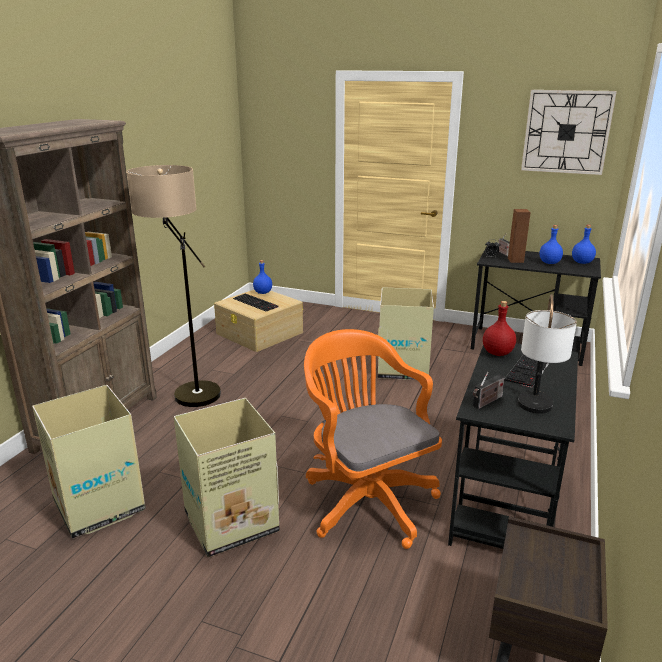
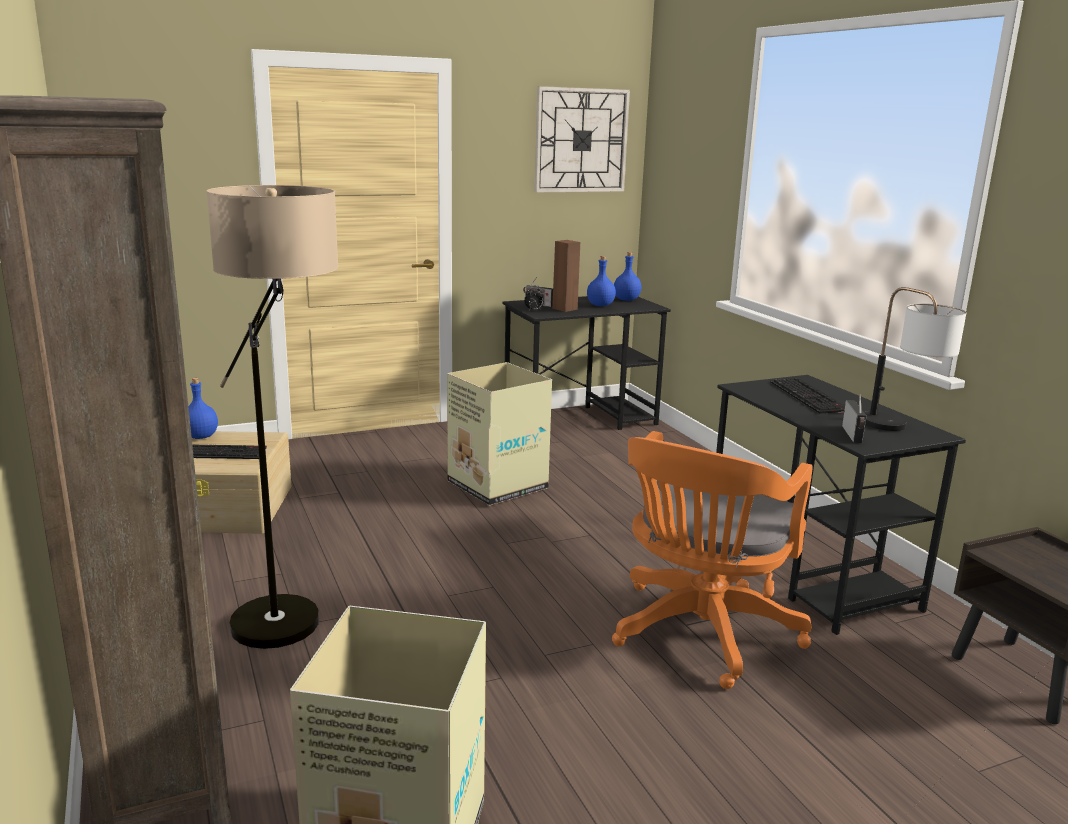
camera: 45 degrees left, 5 degrees down
cardboard box [174,398,280,557] -> none
orange office chair [304,329,442,549] -> orange office chair turned 75 degrees counterclockwise [612,431,812,689]
red bottle [483,301,516,356] -> none

